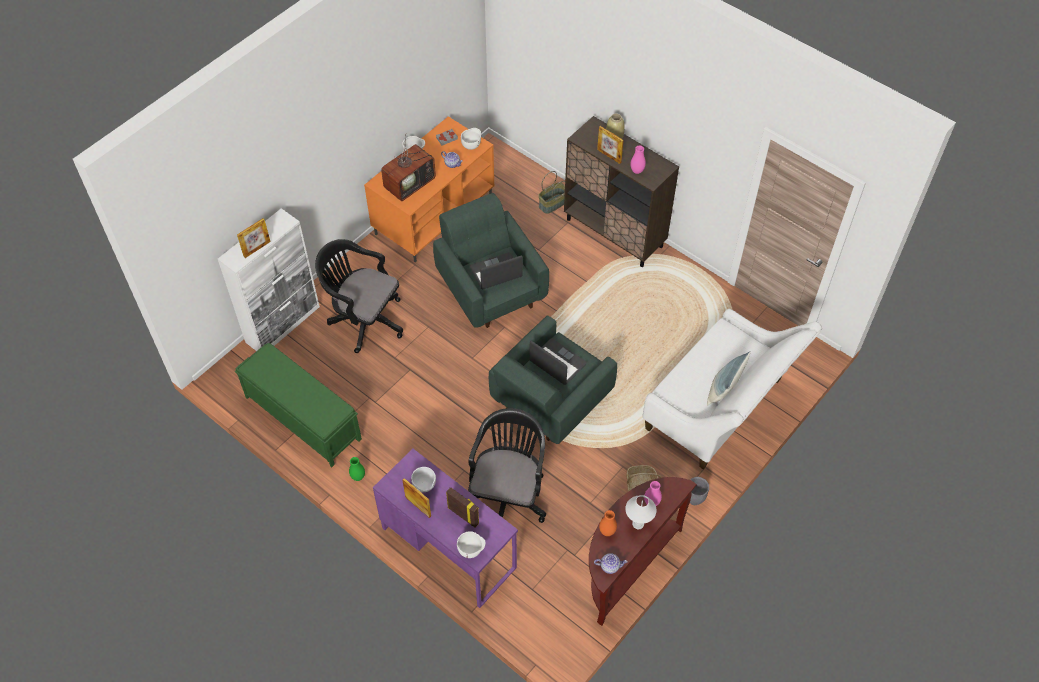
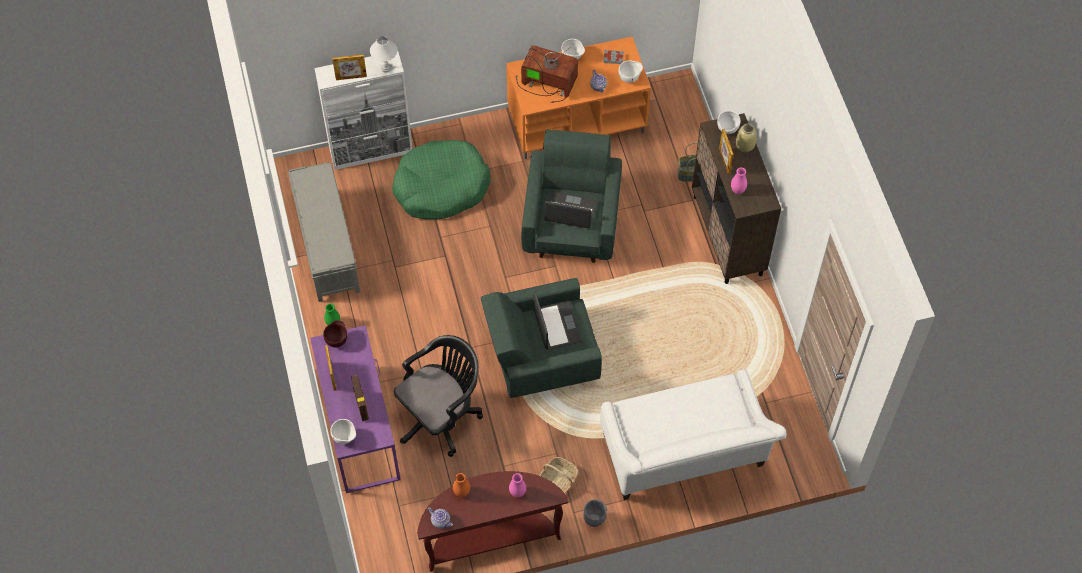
camera: 35 degrees right, 5 degrees up
green bench [235,343,362,467] -> grey bench [288,163,360,302]
black office chair [315,239,403,353] -> green dog bed [392,140,491,219]
television [381,136,436,201] -> television turned 150 degrees counterclockwise [515,45,578,103]
white bowl [411,467,436,492] -> white bowl moved to [717,111,741,134]
white table lamp [625,495,657,529] -> white table lamp moved to [370,36,398,72]
pillow [707,351,751,405] -> none
none -> brown bowl [323,320,347,347]

